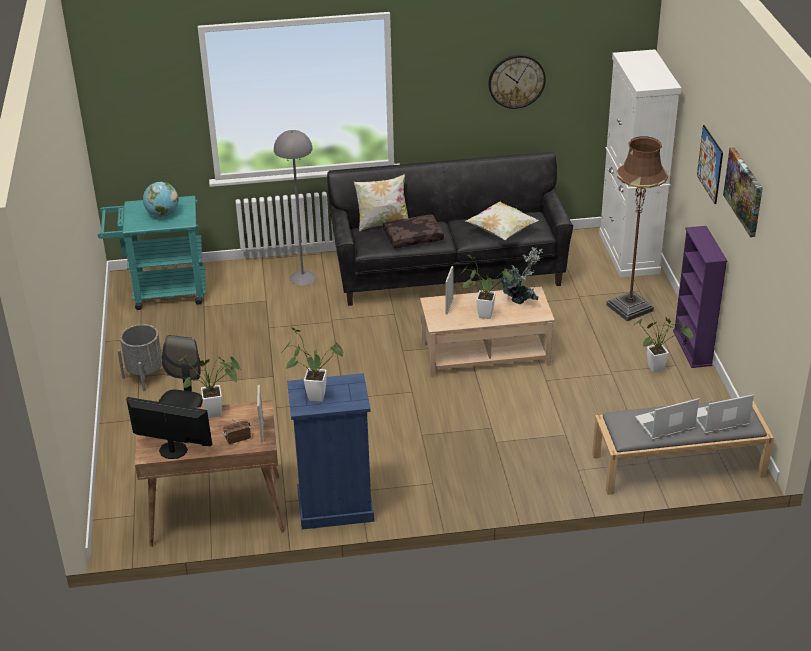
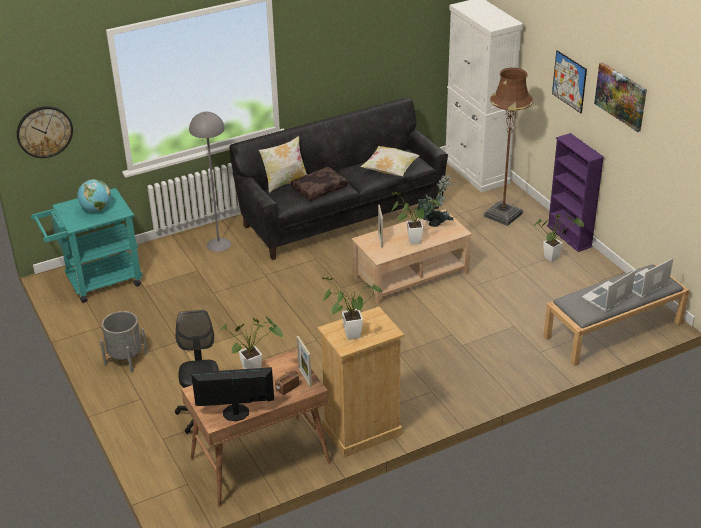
camera: 20 degrees left, 0 degrees up
blue dresser [287,373,374,530] -> beige dresser [318,307,404,457]
wall clock [489,55,546,109] -> wall clock moved to [17,106,73,158]

